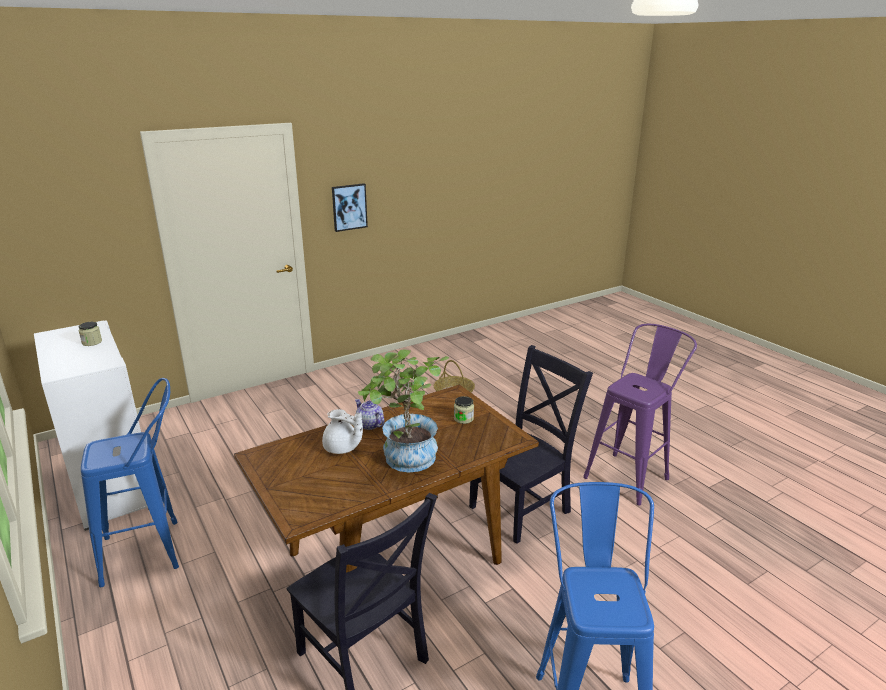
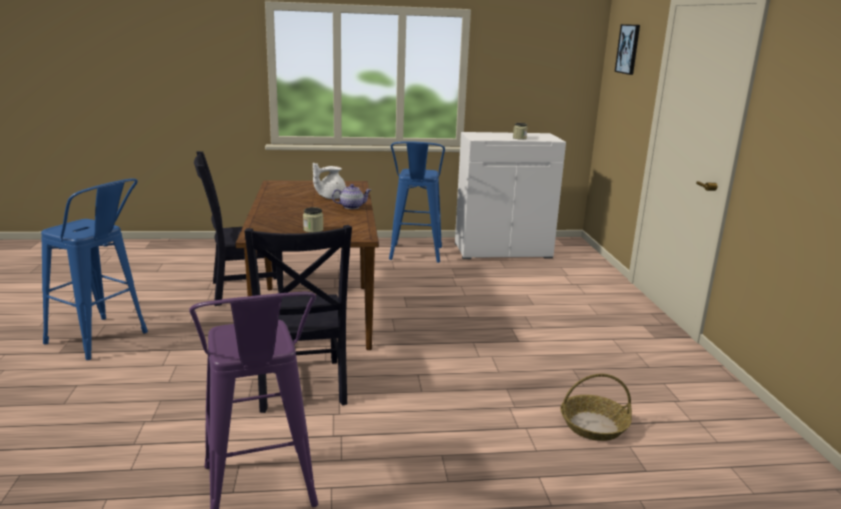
camera: 115 degrees right, 5 degrees down
picture [332,183,368,232] -> picture moved to [615,24,640,75]
potted plant [358,350,449,473] -> none

